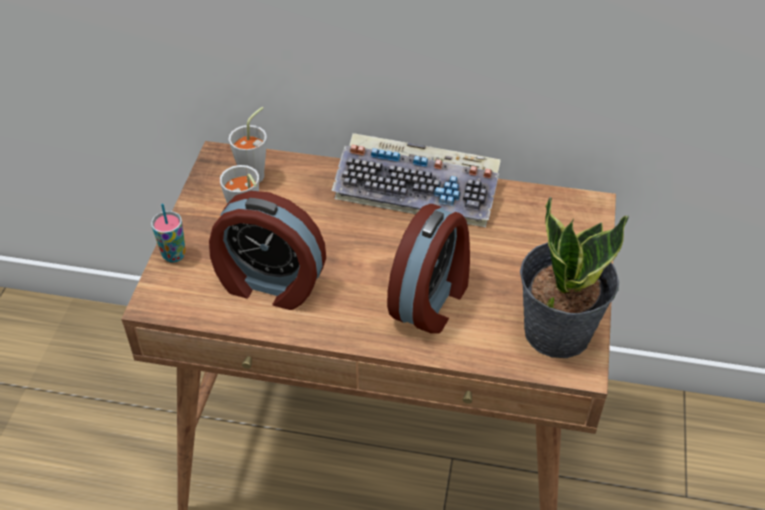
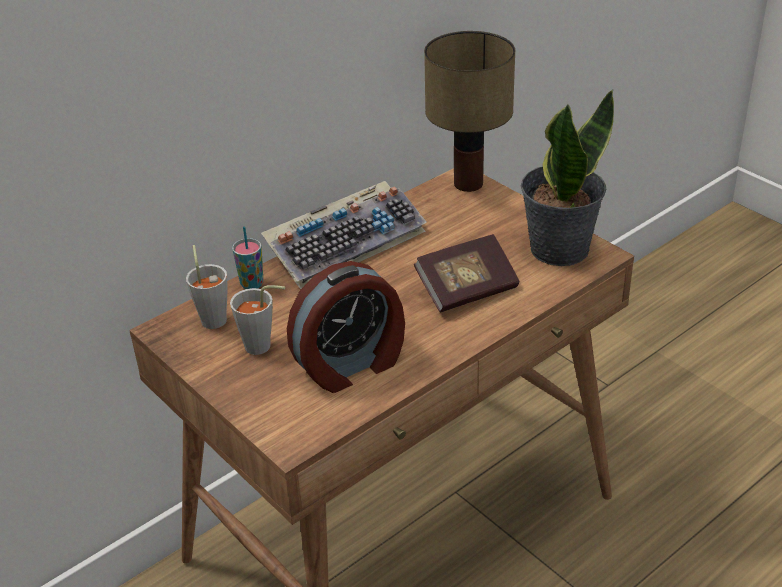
camera: 50 degrees left, 10 degrees down
cup [151,203,186,262] -> cup moved to [232,226,263,289]
alarm clock [387,204,470,334] -> book [414,234,519,312]
none -> table lamp [424,31,515,192]

